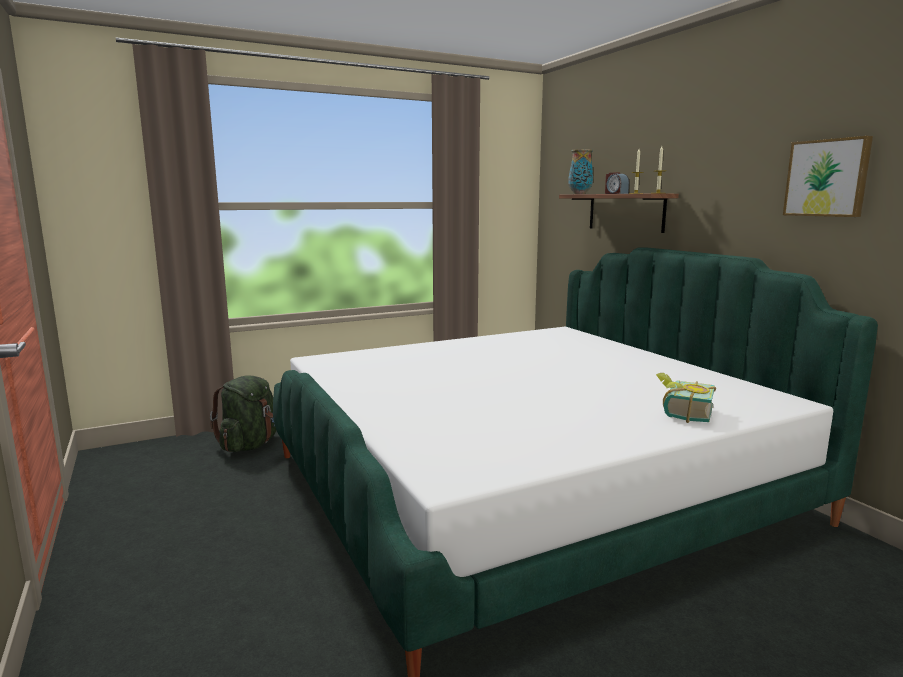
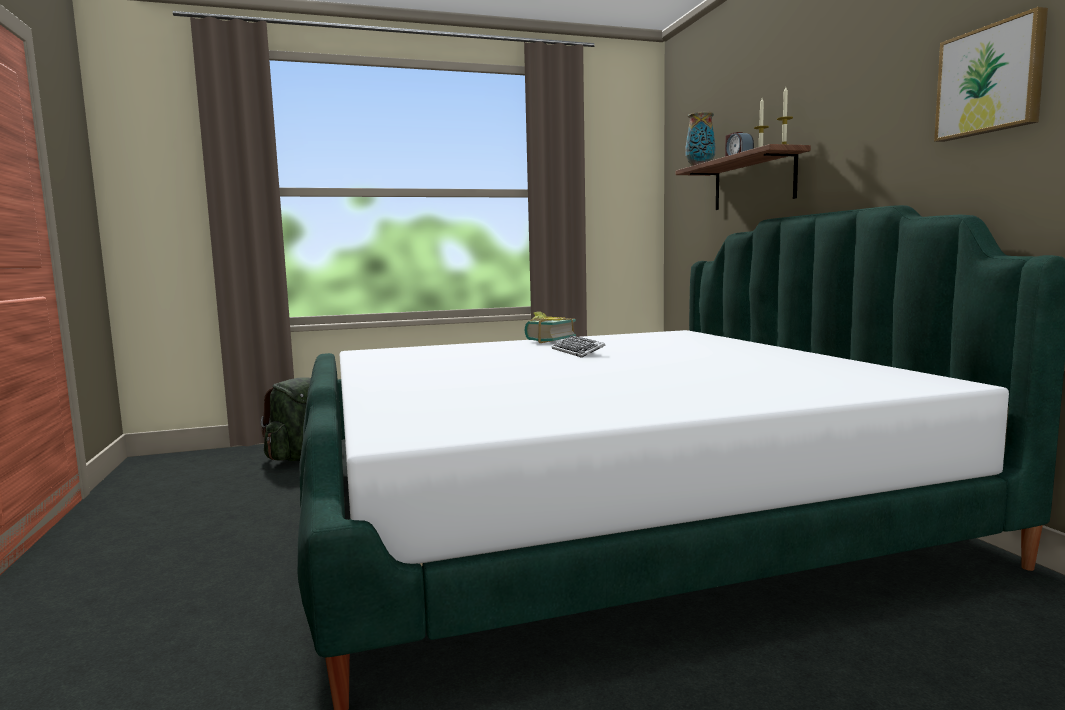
camera: 10 degrees right, 5 degrees down
book [656,373,716,423] -> book moved to [525,311,576,343]
none -> keyboard [552,335,605,358]

